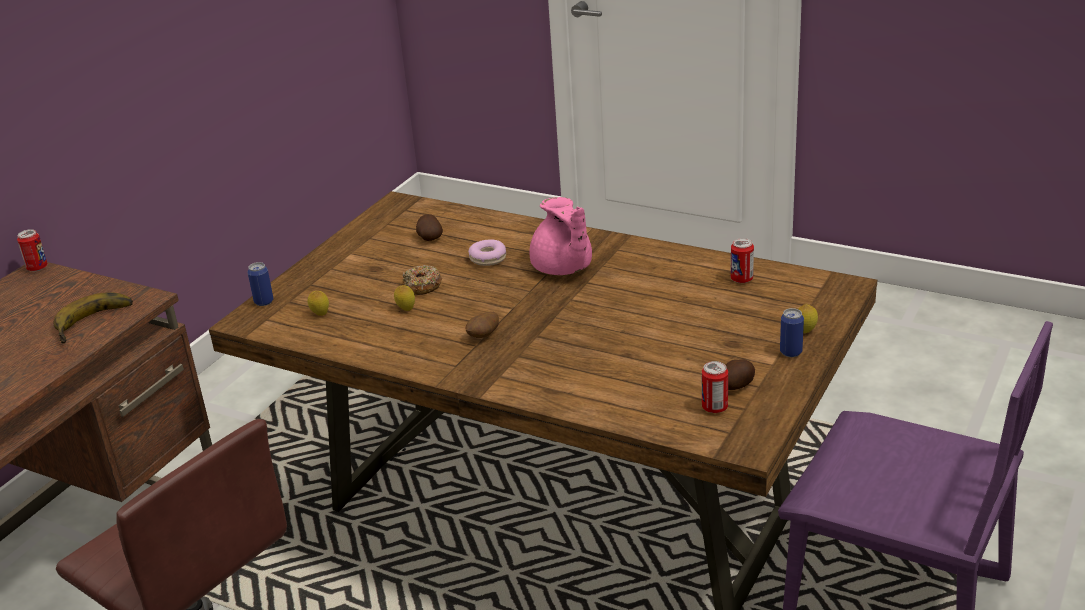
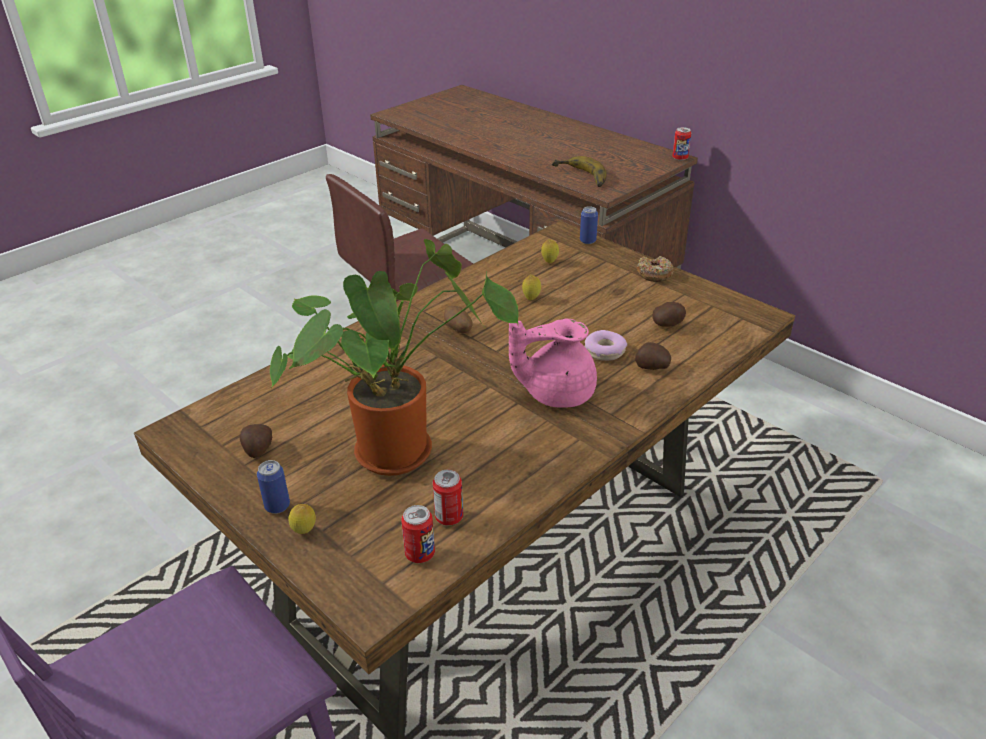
camera: 105 degrees right, 5 degrees up
donut [403,265,442,295] -> donut moved to [637,256,673,282]
can [702,361,728,413] -> can moved to [401,505,435,563]
none -> potted plant [270,239,519,476]
none -> potato [635,342,671,370]

